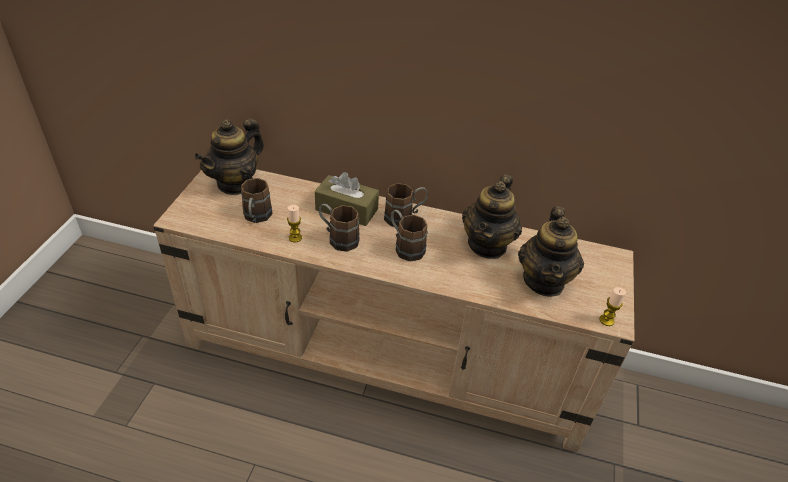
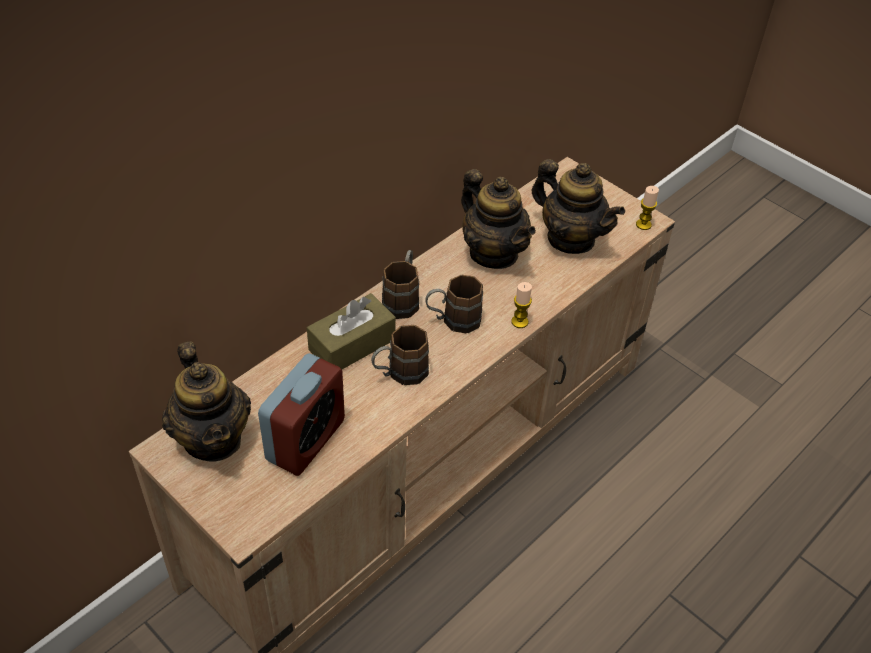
camera: 60 degrees left, 5 degrees up
brown mug [241,178,273,223] -> alarm clock [258,353,345,476]
candle [287,205,302,243] -> candle moved to [511,282,532,328]

